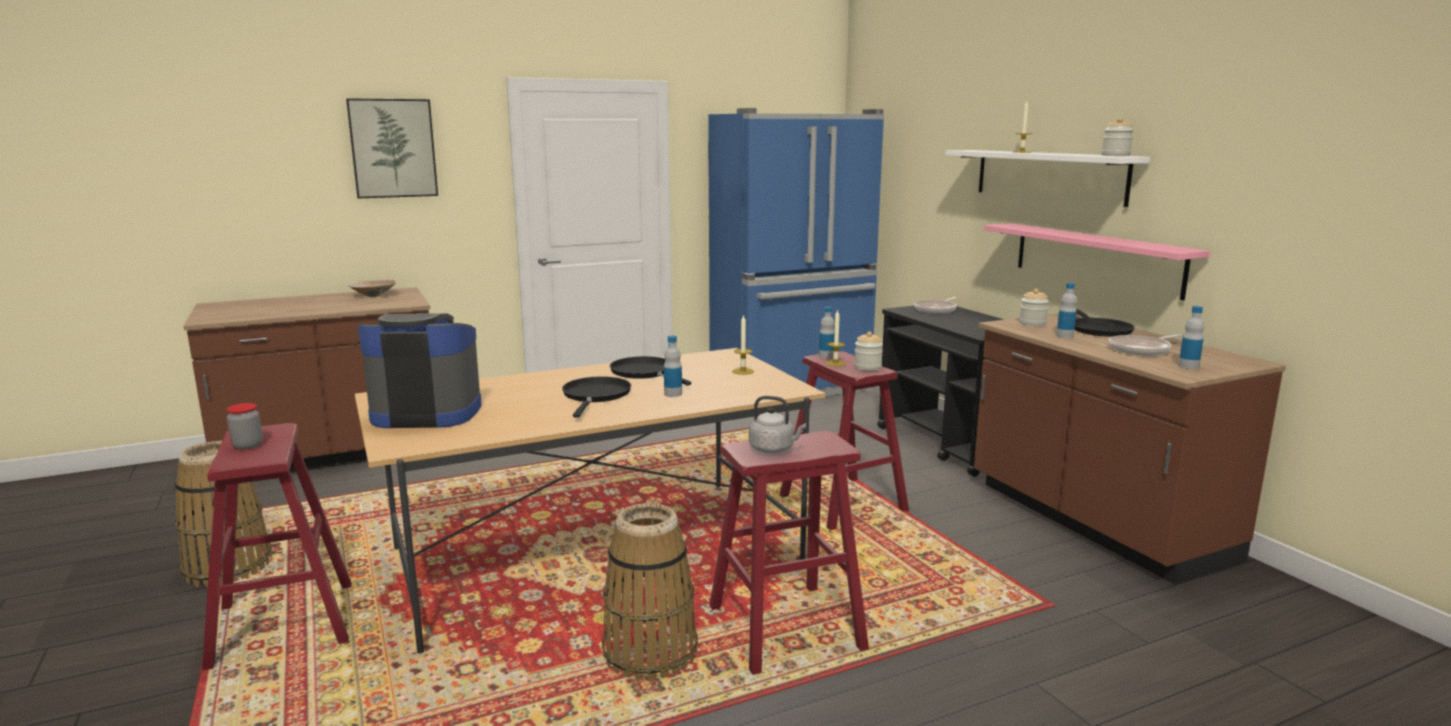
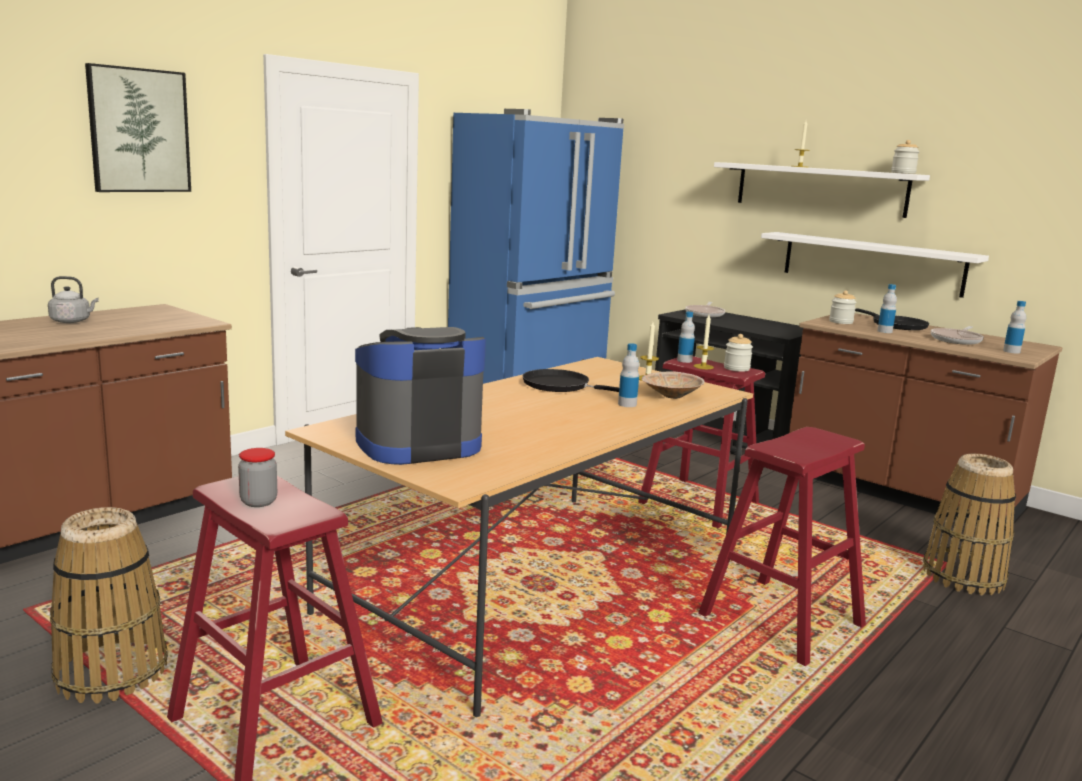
camera: 25 degrees left, 0 degrees up
beige bowl [348,279,397,297] -> beige bowl moved to [642,371,705,399]
black frying pan [562,377,631,418] -> none
basket [602,503,698,680] -> basket moved to [923,454,1016,595]
grey kettle [749,396,806,453] -> grey kettle moved to [48,276,99,323]
pink shelf [984,223,1210,300] -> white shelf [761,232,989,298]

